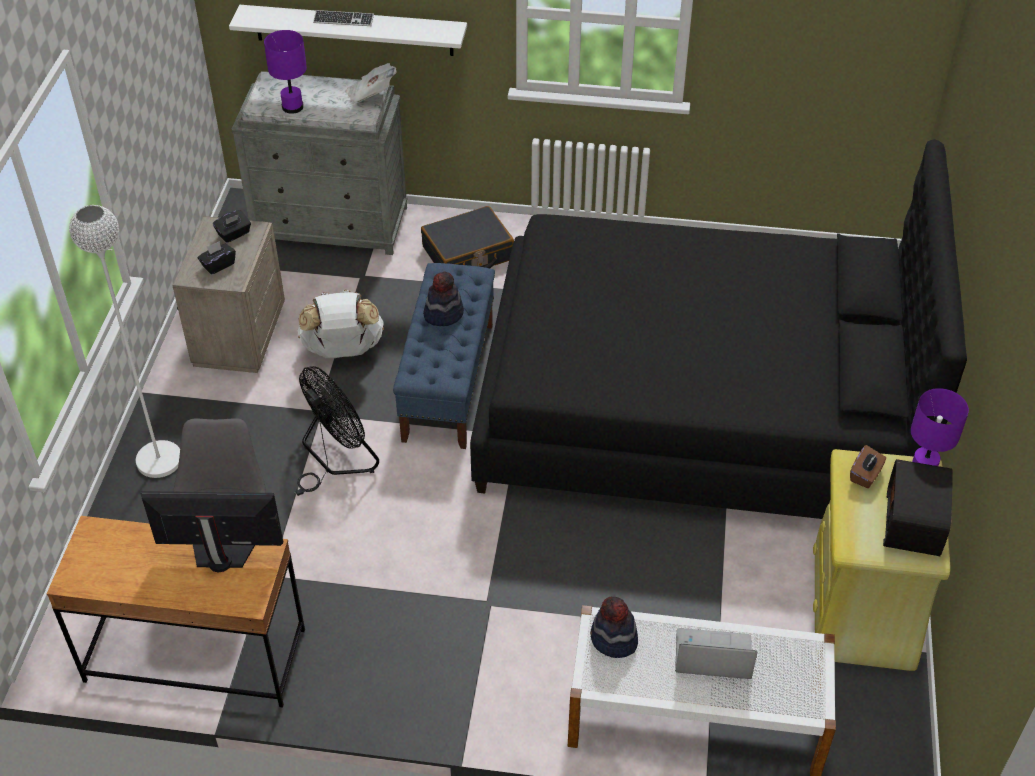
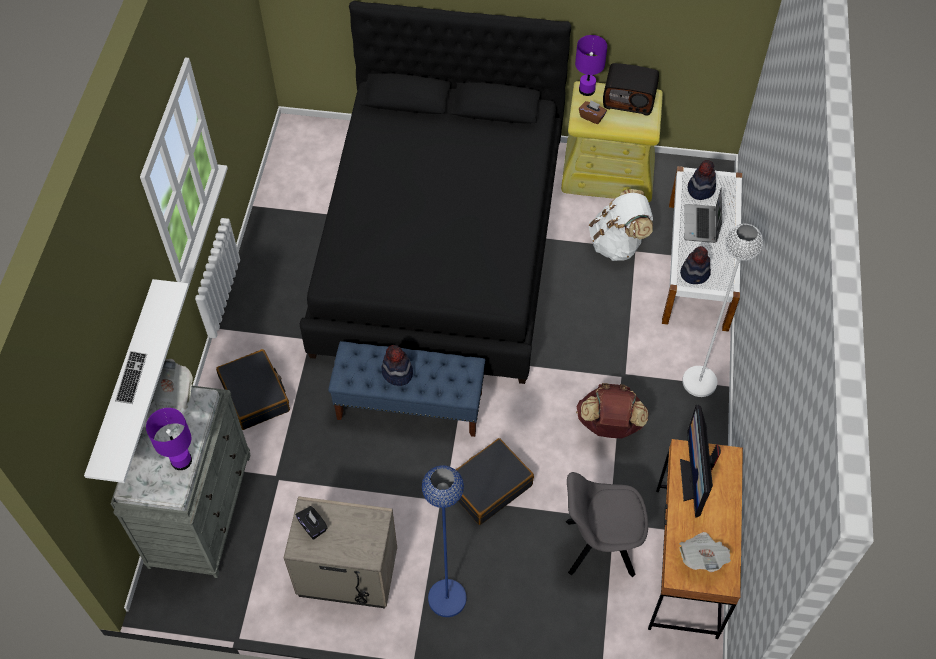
camera: 90 degrees left, 10 degrees up
white floor lamp [69,205,180,478] -> white floor lamp moved to [682,224,763,397]
black tissue box [198,241,236,275] -> none
black fan [294,366,379,496] -> black suitcase [456,438,534,525]
white backpack [297,290,384,358] -> white backpack moved to [589,189,653,261]
none -> blue floor lamp [422,465,466,617]
none -> brown backpack [576,383,649,439]
none -> newspaper [679,532,731,572]
none -> hat [688,160,716,200]

